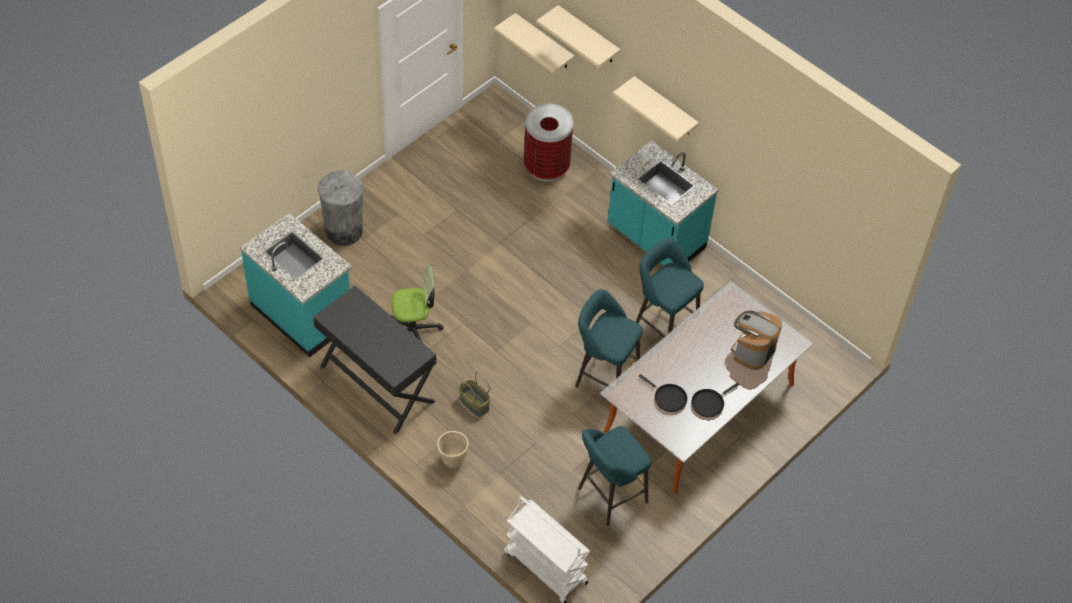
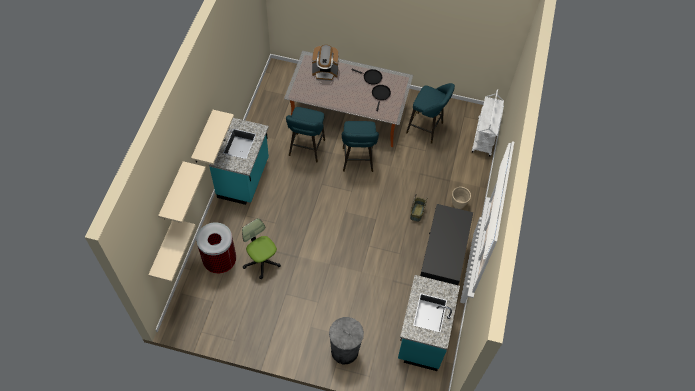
camera: 120 degrees left, 5 degrees up
office chair [391,264,443,343] -> office chair moved to [242,218,281,279]

